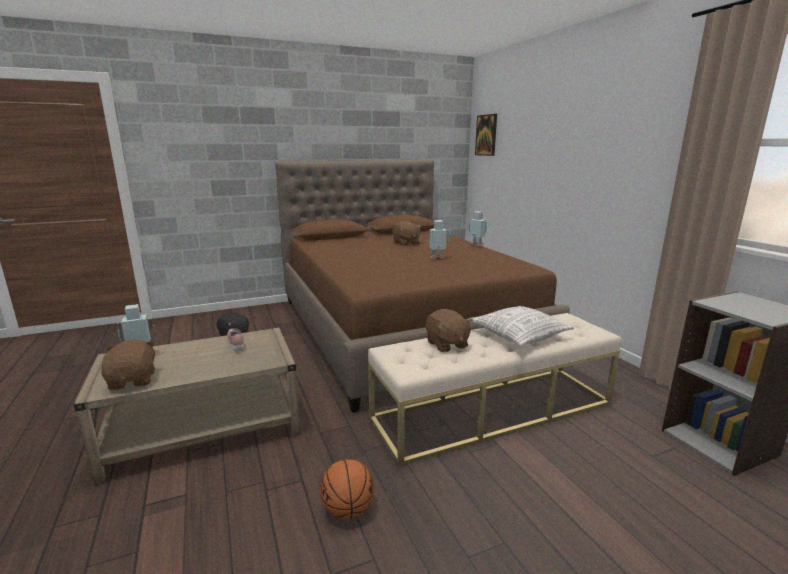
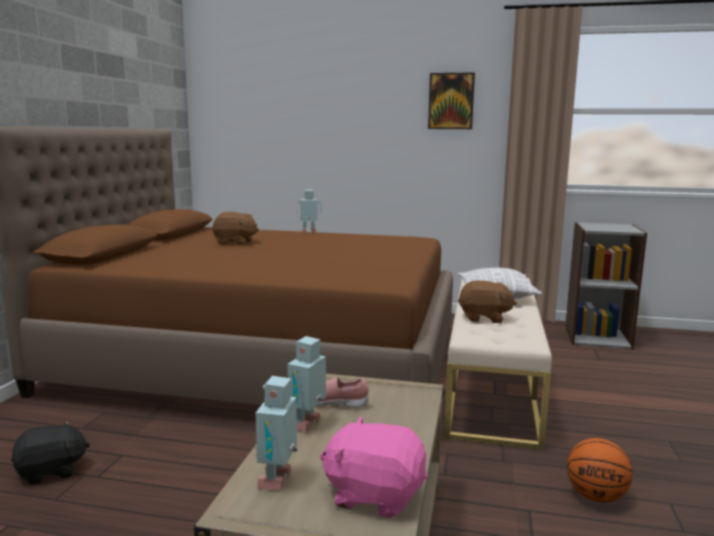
camera: 55 degrees left, 5 degrees down
brown plush toy [101,340,156,390] -> pink plush toy [320,416,428,518]
toy robot [427,220,450,259] -> toy robot moved to [287,336,326,432]
picture [475,114,497,156] -> picture moved to [428,72,475,129]

